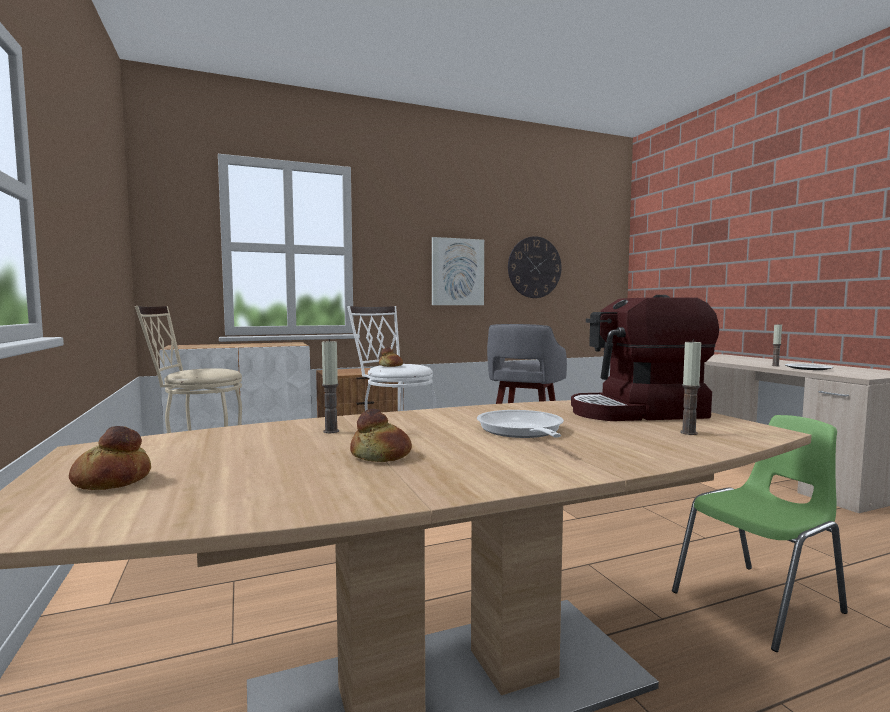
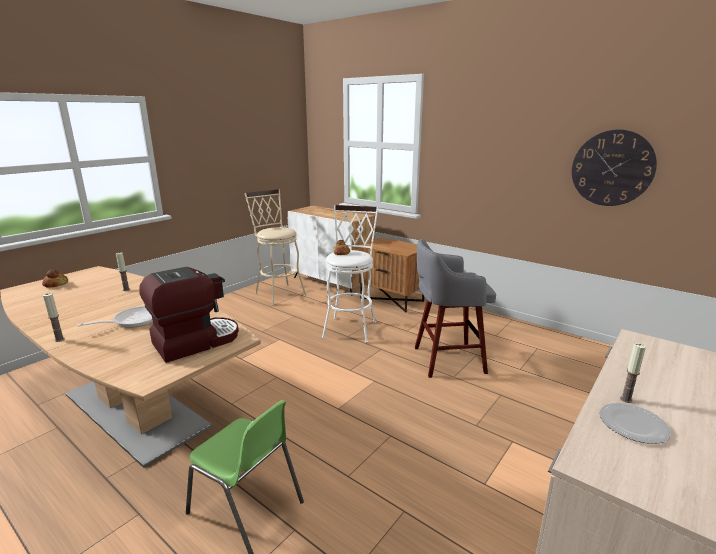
camera: 60 degrees right, 15 degrees up
bread [350,409,412,462] -> none
picture [432,237,484,305] -> none
coffee machine [571,295,719,421] -> coffee machine turned 90 degrees clockwise [139,267,239,363]
candle [680,339,701,435] -> candle moved to [43,293,65,342]

